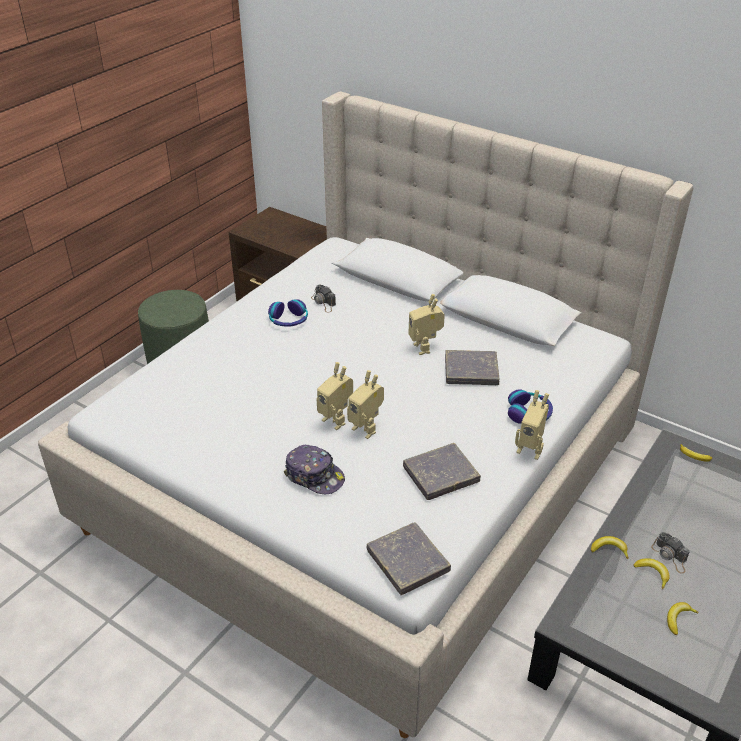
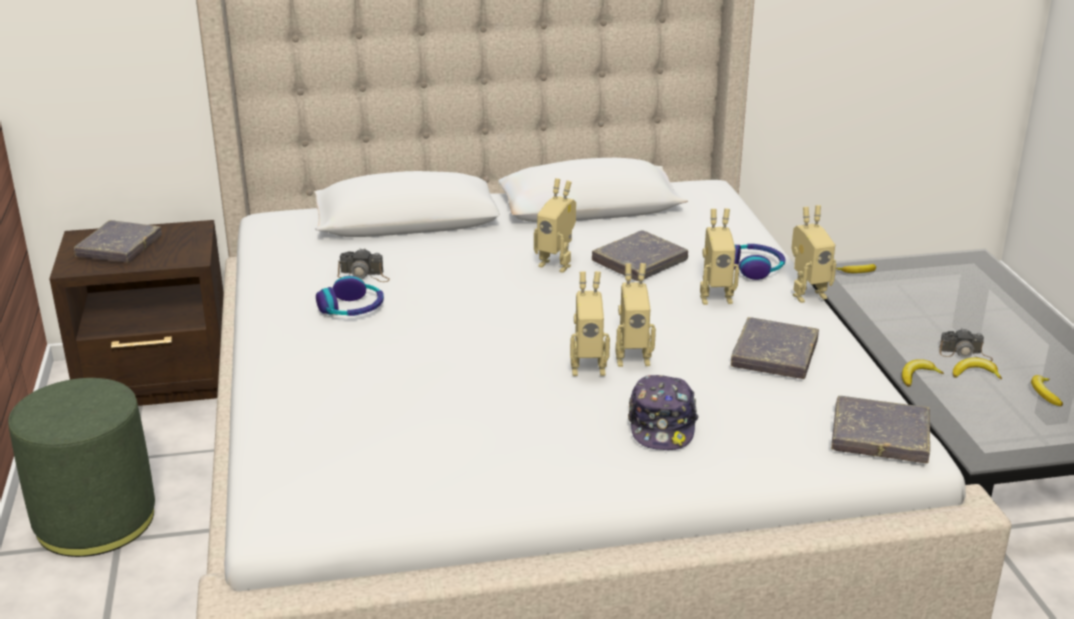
camera: 45 degrees left, 10 degrees down
cap [283,445,345,494] -> cap turned 105 degrees clockwise [628,375,698,450]
none -> grey book [74,220,162,263]
none -> toy robot [700,208,739,305]

